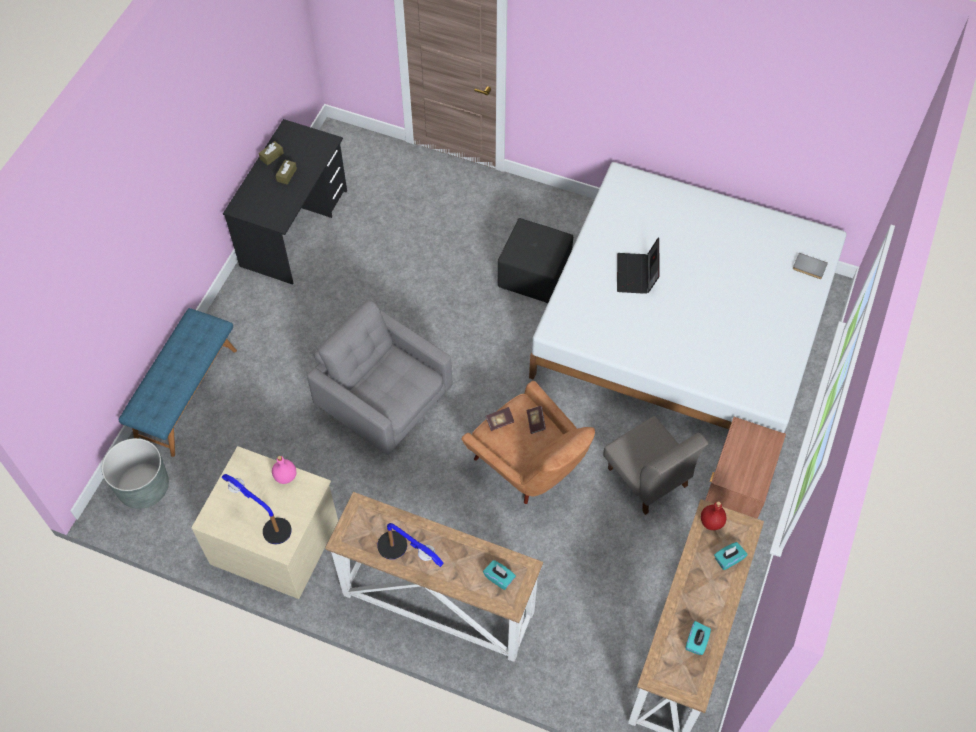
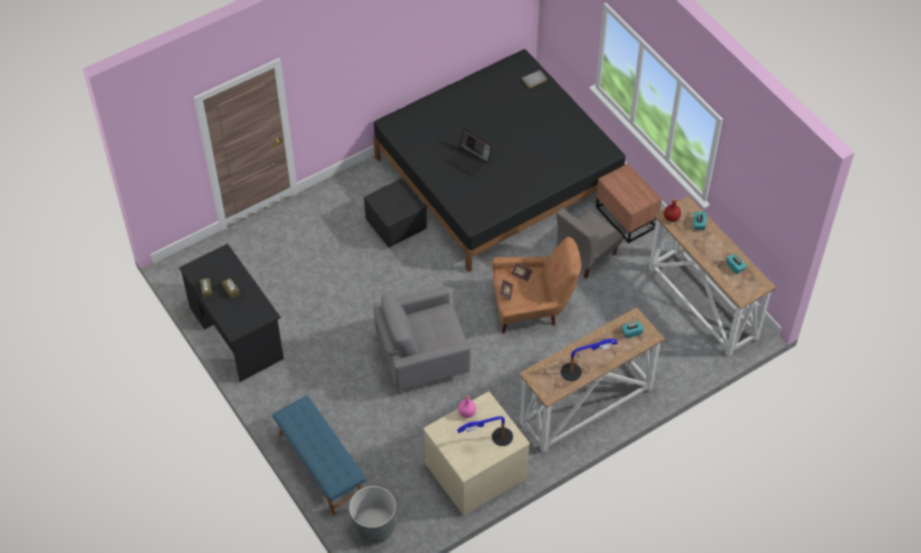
camera: 55 degrees left, 5 degrees down
white bed [529,162,846,433] -> black bed [374,49,625,272]
grey chair [603,416,708,515] -> grey chair turned 135 degrees clockwise [556,208,623,279]

